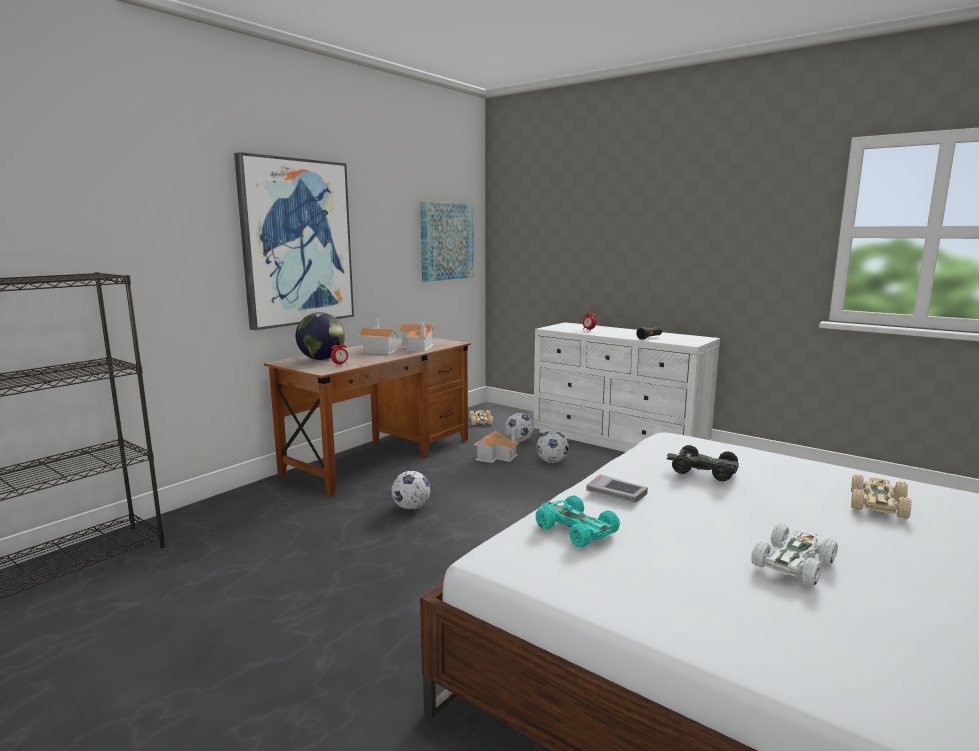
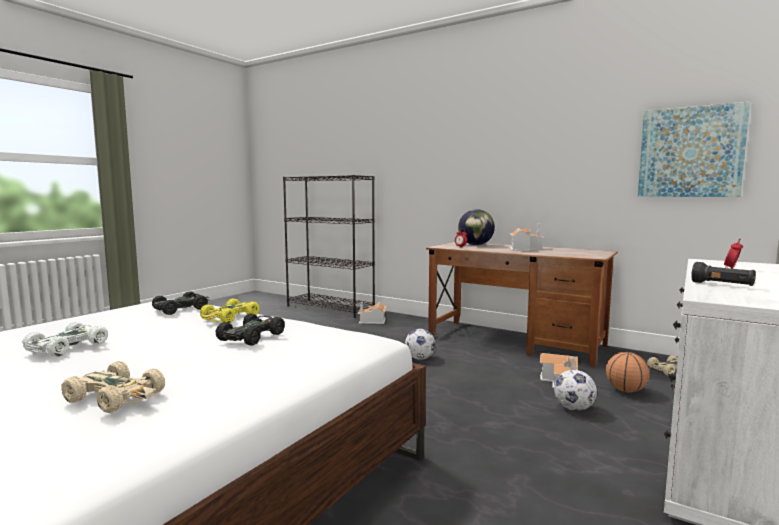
camera: 85 degrees right, 5 degrees down
picture [234,152,354,330] -> none
toy house [399,321,435,351] -> toy house moved to [358,301,387,324]
football [505,413,534,442] -> basketball [606,352,650,393]
turquoise toy car [536,495,620,547] -> black toy car [152,291,210,315]
book [586,474,648,503] -> yellow toy car [200,298,260,323]
white toy car [751,524,838,585] -> white toy car turned 105 degrees counterclockwise [22,322,108,357]

